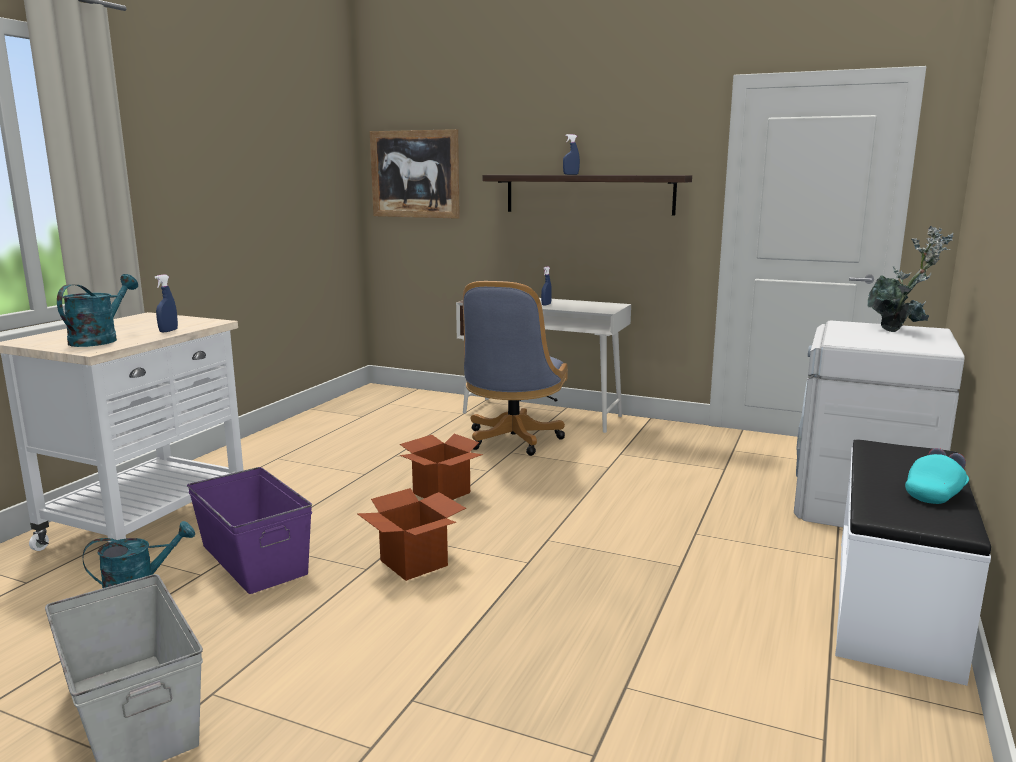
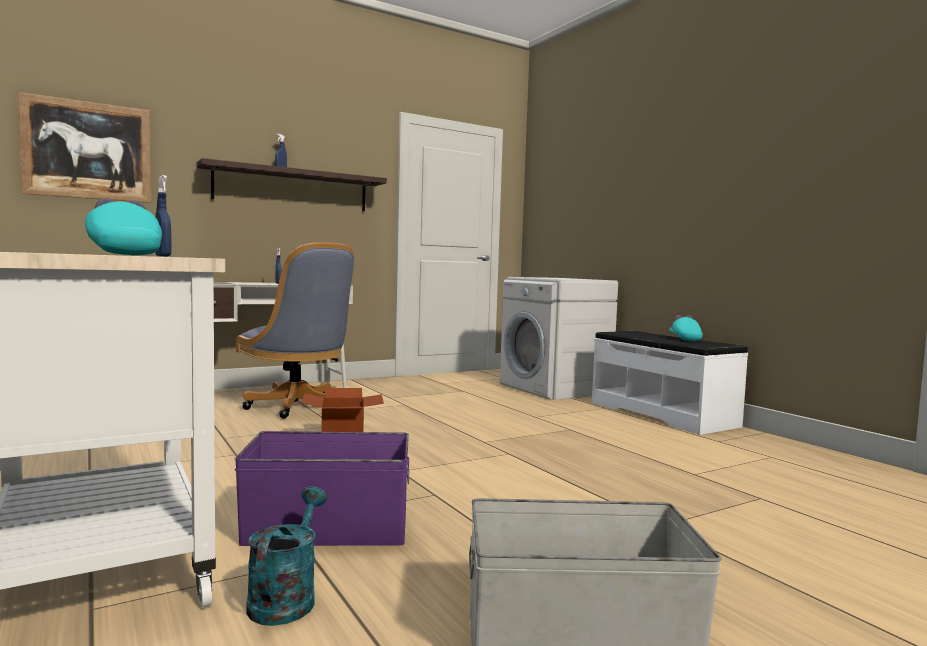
camera: 55 degrees left, 10 degrees down
turquoise watering can [57,274,138,347] -> turquoise cap [85,198,162,255]
cardboard box [357,488,466,581] -> none
potted plant [867,226,954,332] -> none

